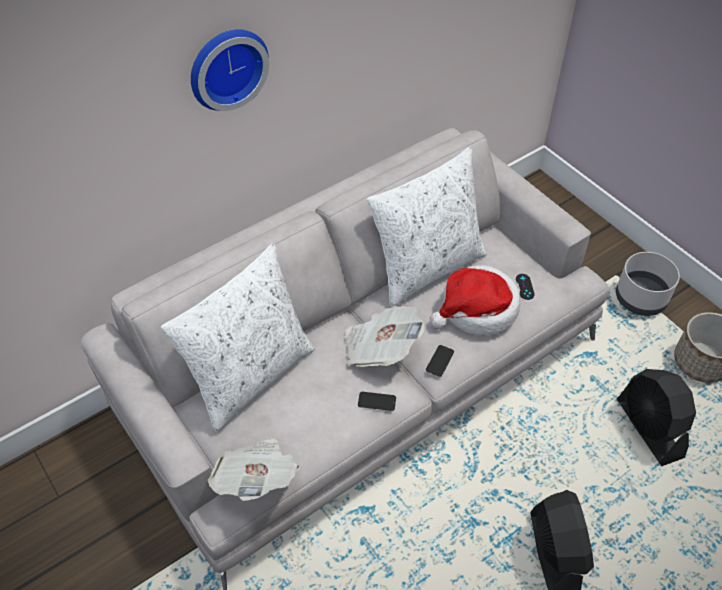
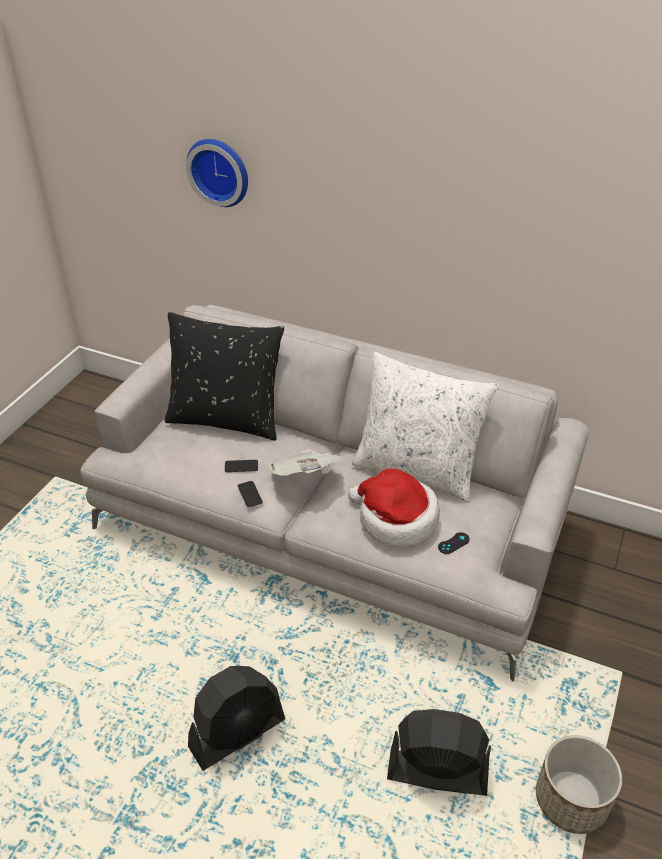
camera: 60 degrees right, 10 degrees down
white pillow [161,244,315,432] -> black pillow [165,312,284,441]
wall clock [191,29,269,111] -> wall clock moved to [186,139,248,207]
newspaper [208,438,299,501] -> none
phone [426,345,454,377] -> phone moved to [225,460,258,472]
grey planter [616,252,680,316] -> none
black fan [617,369,696,466] -> black fan turned 60 degrees clockwise [387,709,491,796]

